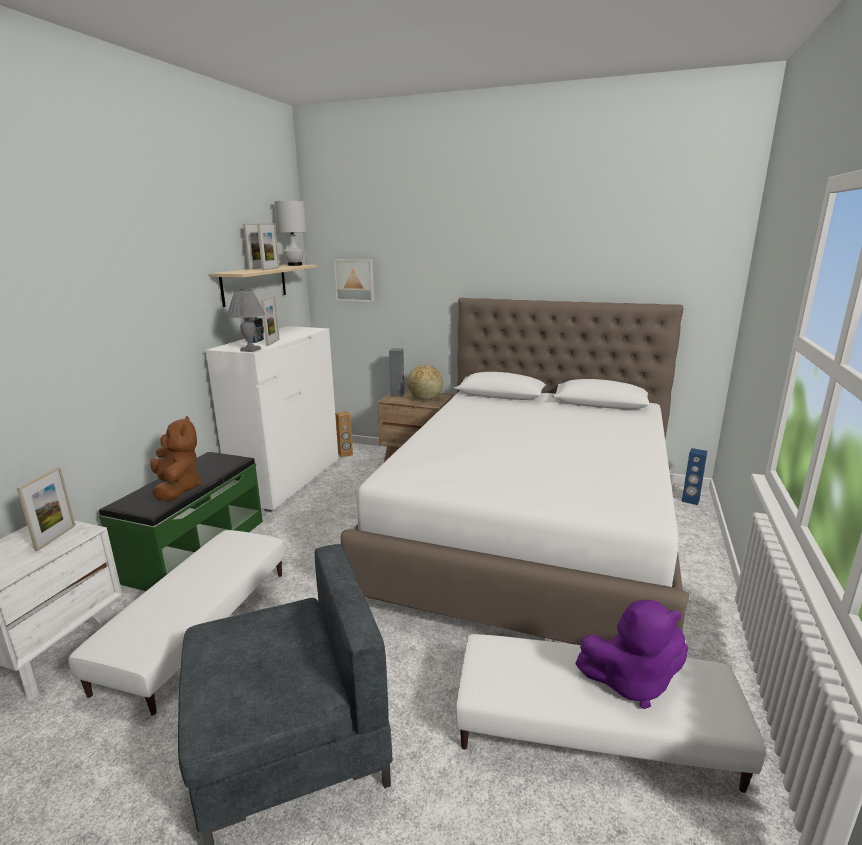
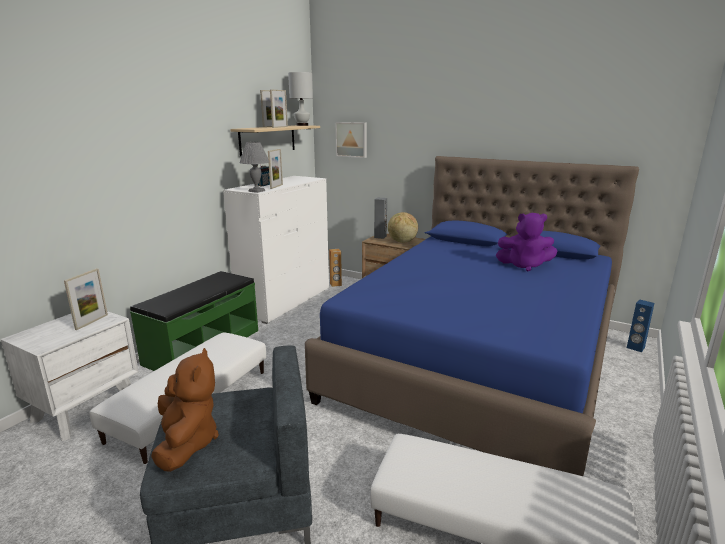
camera: 10 degrees right, 0 degrees up
brown plush toy [150,415,202,502] -> brown plush toy moved to [151,348,219,472]
white bed [340,298,689,645] -> blue bed [305,156,639,476]
purple plush toy [575,600,688,709] -> purple plush toy moved to [496,213,557,271]

